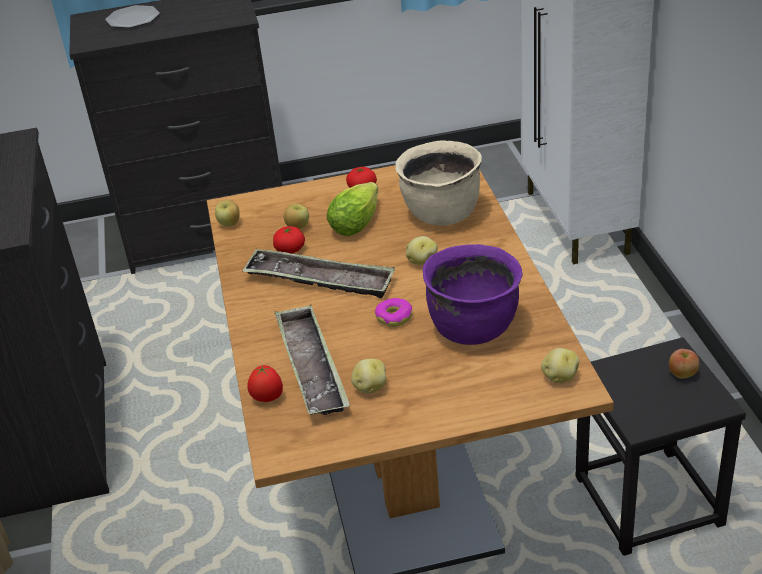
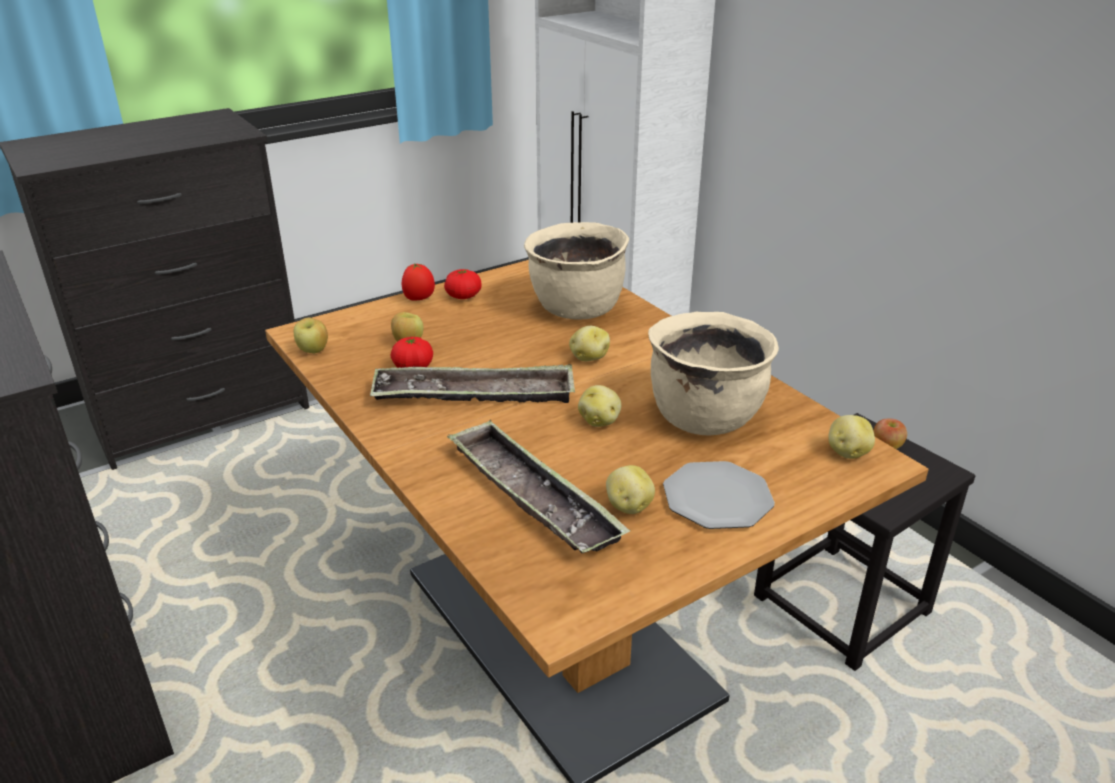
camera: 25 degrees left, 5 degrees down
plate [105,5,160,28] -> plate moved to [663,461,775,529]
tomato [247,365,283,402] -> tomato moved to [402,263,435,300]
lettuce [327,182,379,236] -> none
donut [375,298,412,327] -> potato [578,385,621,427]
purple cooking pot [423,244,523,345] -> beige cooking pot [648,312,779,435]

